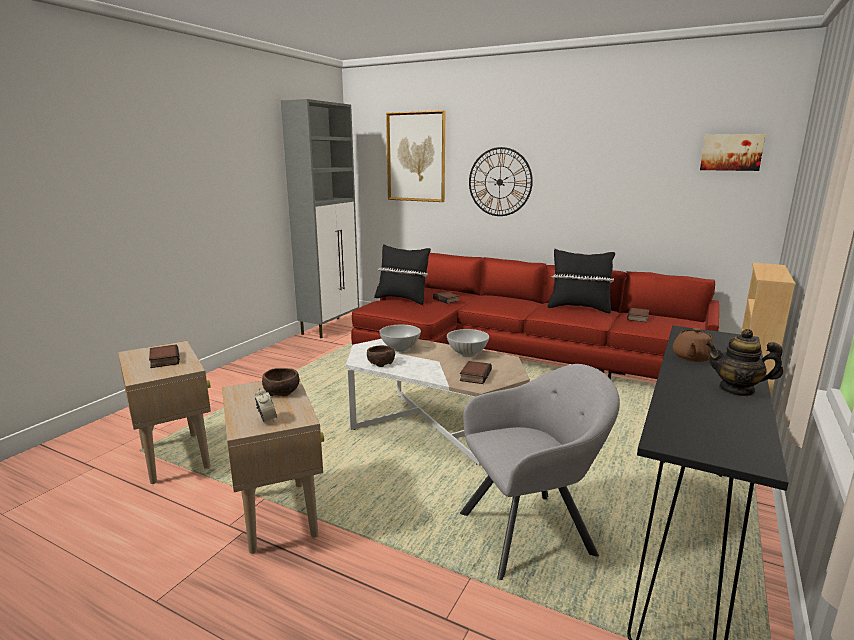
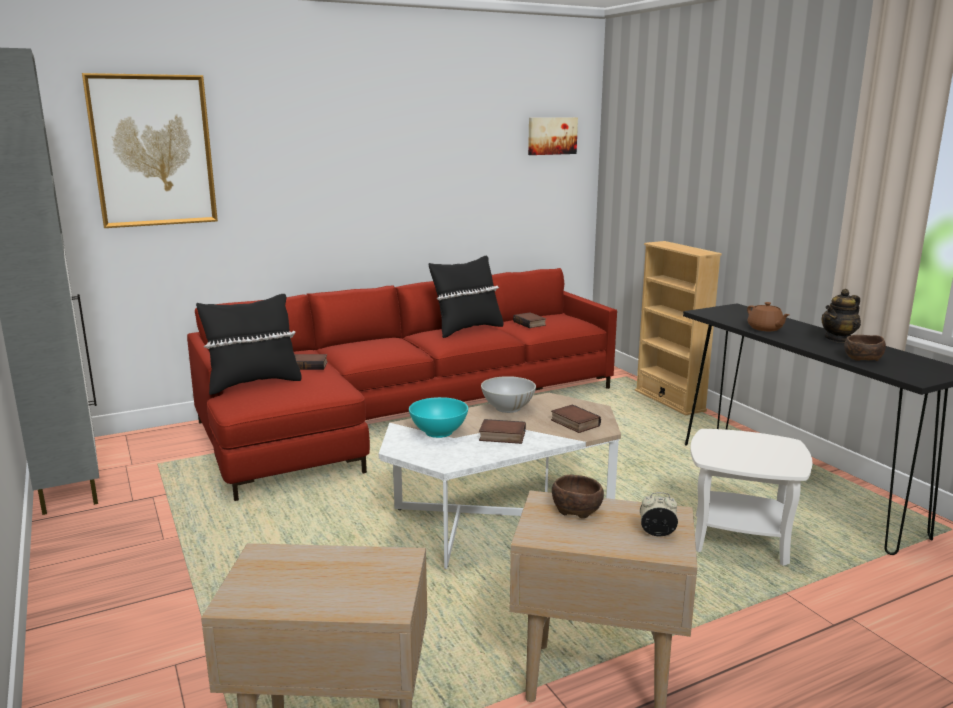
camera: 55 degrees left, 0 degrees up
book [149,344,180,368] -> book moved to [479,419,526,444]
brown bowl [367,345,395,367] -> brown bowl moved to [844,335,886,361]
white bowl [379,325,421,352] -> turquoise bowl [409,397,468,438]
grey armchair [460,364,620,580] -> white side table [690,429,812,566]
wall clock [469,147,533,216] -> none

